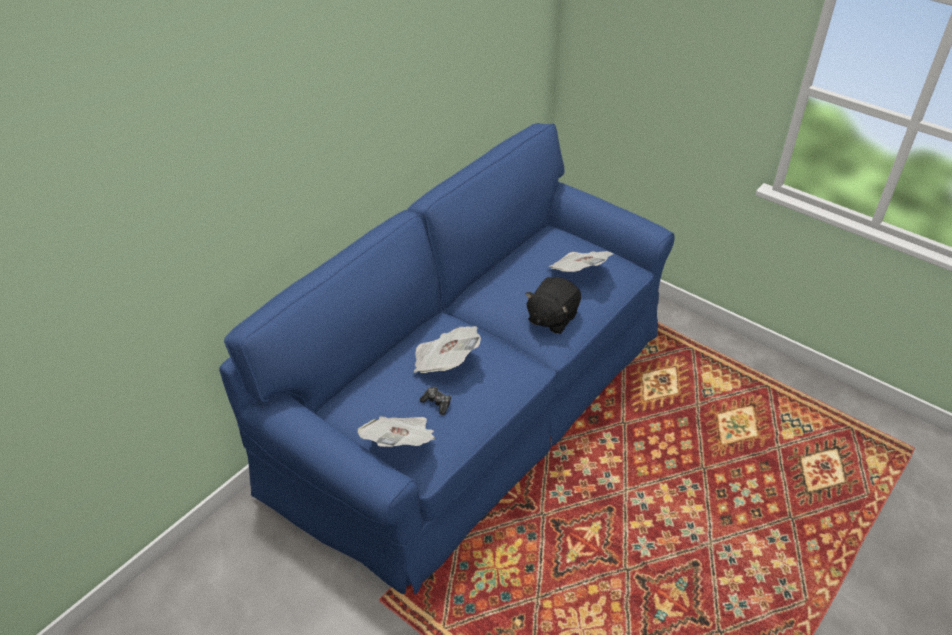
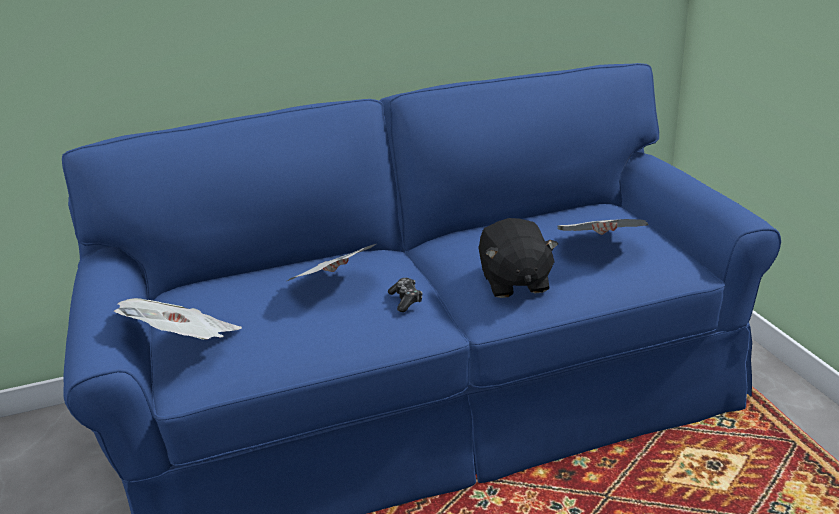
camera: 35 degrees right, 15 degrees down
game controller [420,387,451,415] -> game controller moved to [388,278,422,312]
black plush toy [525,277,581,334] -> black plush toy turned 75 degrees counterclockwise [478,218,558,298]

